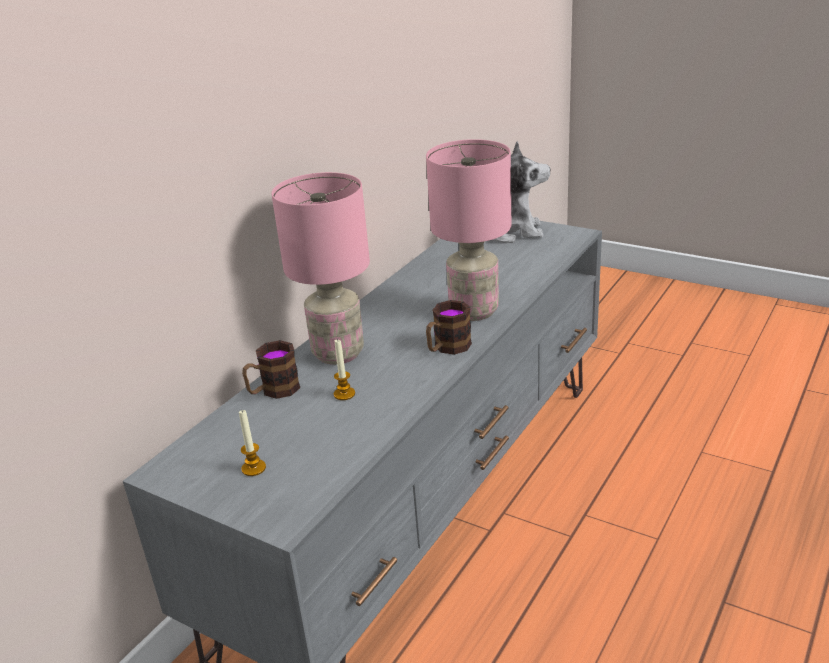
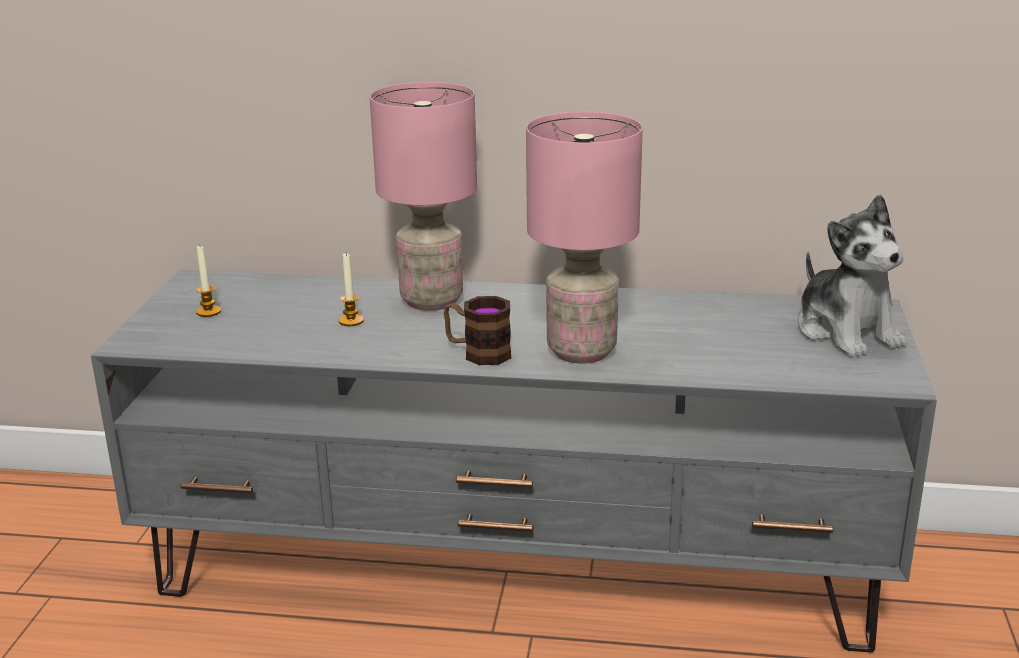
camera: 65 degrees right, 5 degrees down
mug [242,340,300,399] -> none

